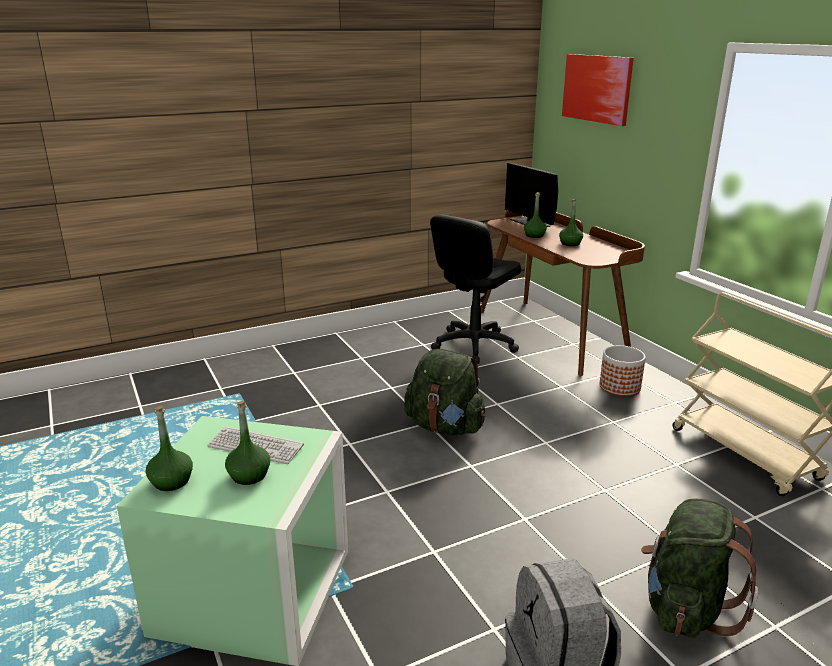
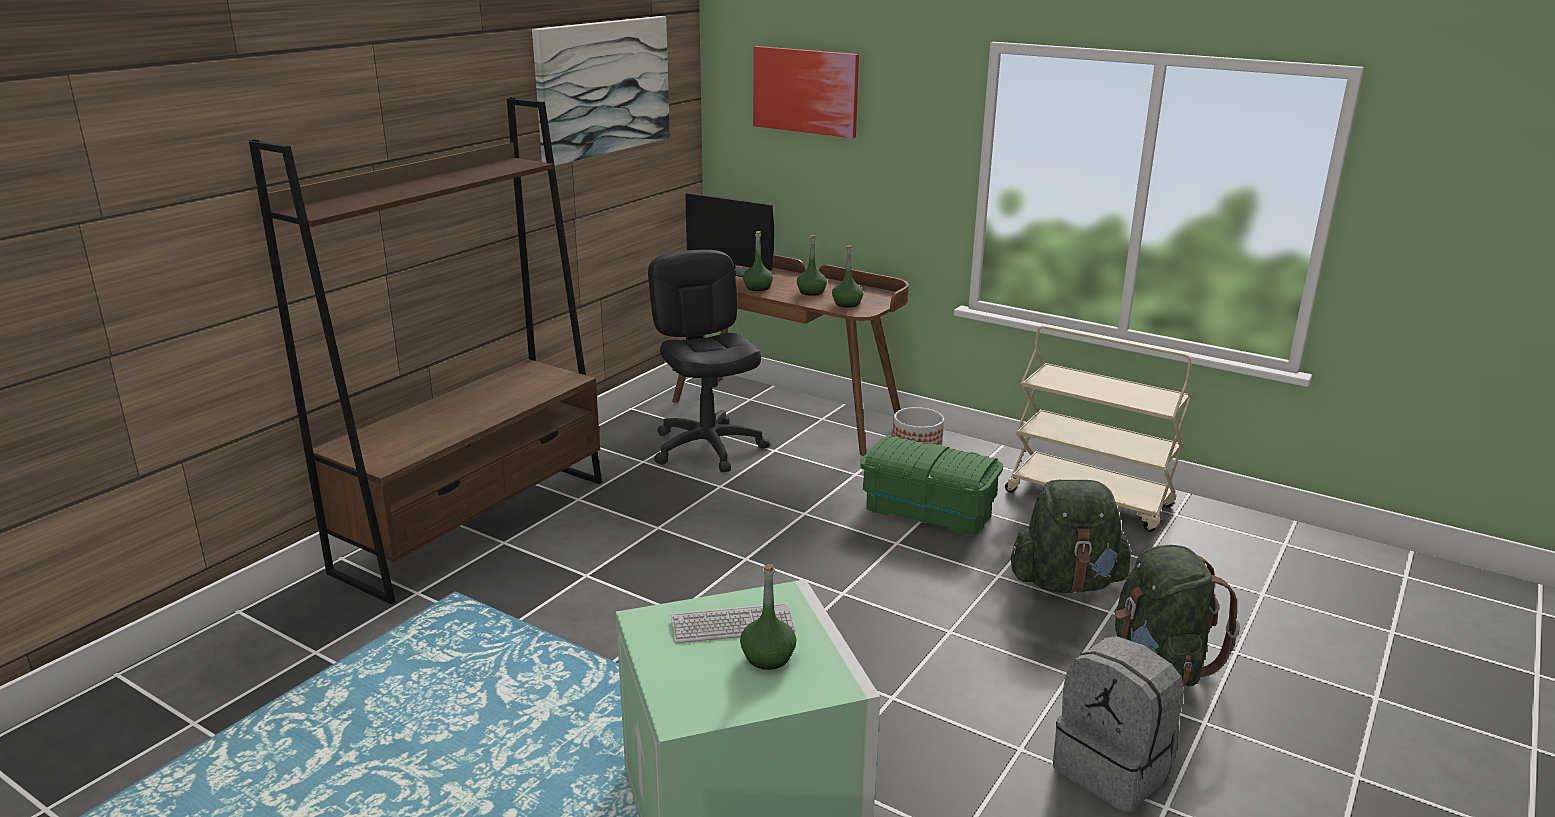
camera: 30 degrees left, 0 degrees up
green bottle [146,406,193,491] -> green bottle moved to [832,245,863,307]
green backpack [404,349,486,435] -> green backpack moved to [1011,480,1133,593]
black office chair [430,214,521,364] -> black office chair turned 150 degrees clockwise [648,250,769,472]
none -> brown bookcase [249,97,602,604]
none -> picture [532,16,670,166]
none -> green storage box [860,435,1003,535]

